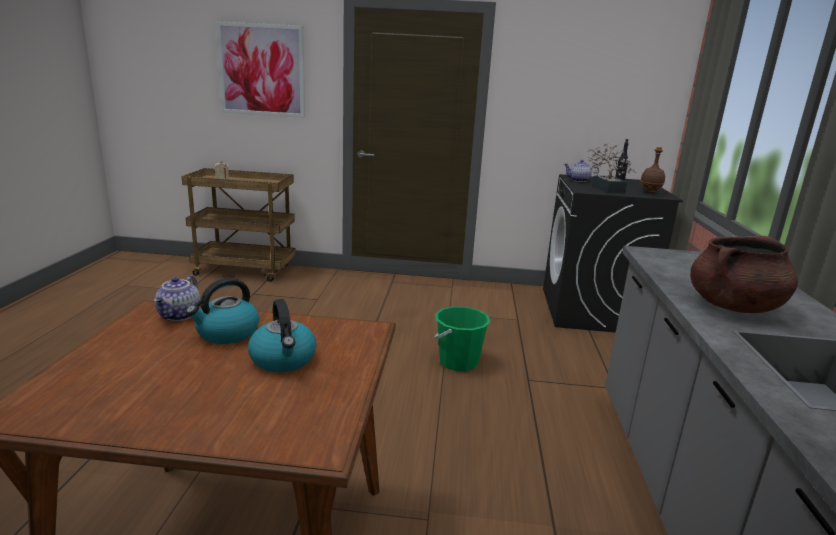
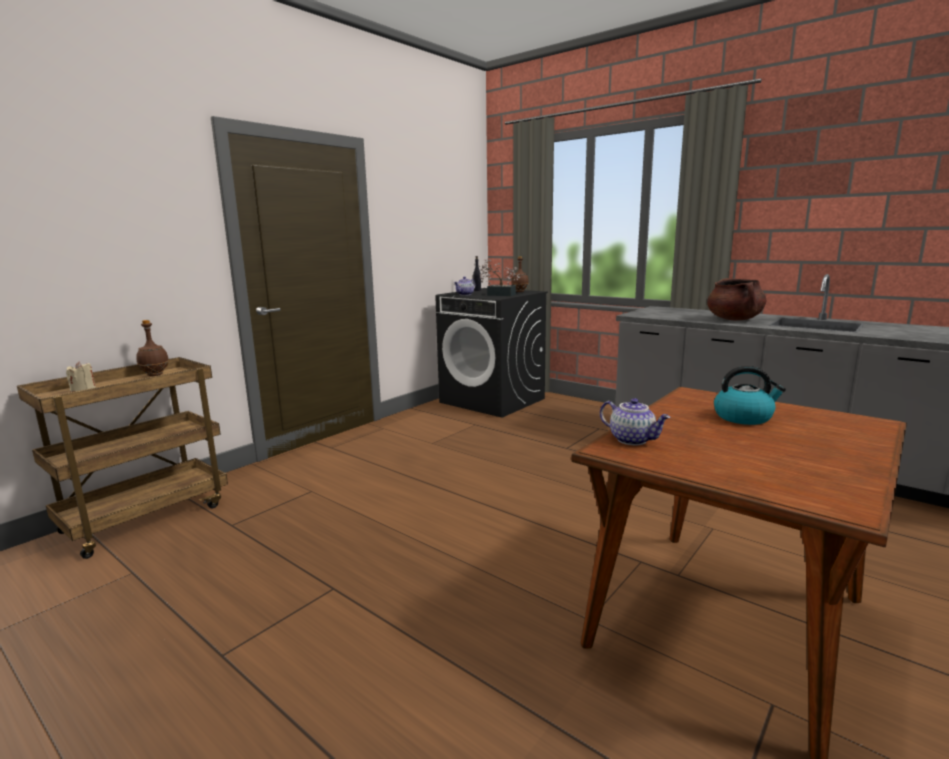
camera: 55 degrees left, 5 degrees down
kettle [186,278,259,344] -> none
picture [216,21,305,118] -> none
green bucket [434,306,490,371] -> none
none -> brown bottle [136,320,169,376]

